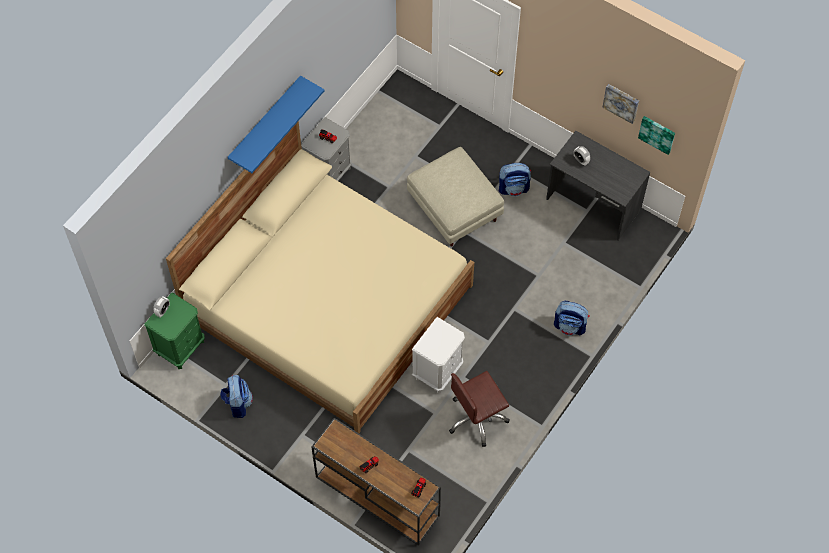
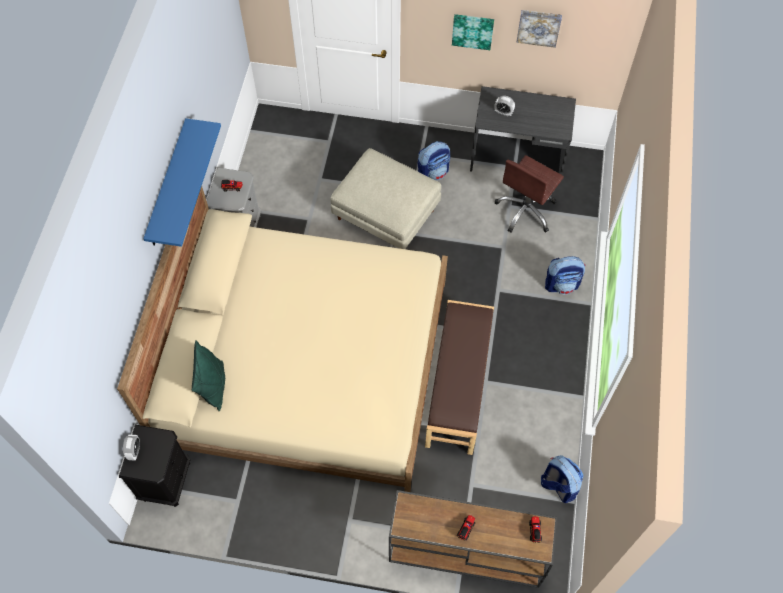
camera: 25 degrees left, 0 degrees up
green nightstand [144,292,205,369] -> black nightstand [119,425,190,507]
backpack [220,375,253,418] -> backpack moved to [541,455,583,503]
white nightstand [412,317,465,394] -> brown bench [425,300,494,455]
brown office chair [449,371,509,447] -> brown office chair moved to [494,155,564,233]
picture [638,116,675,155] -> picture moved to [452,14,494,50]
none -> green pillow [192,340,225,411]

